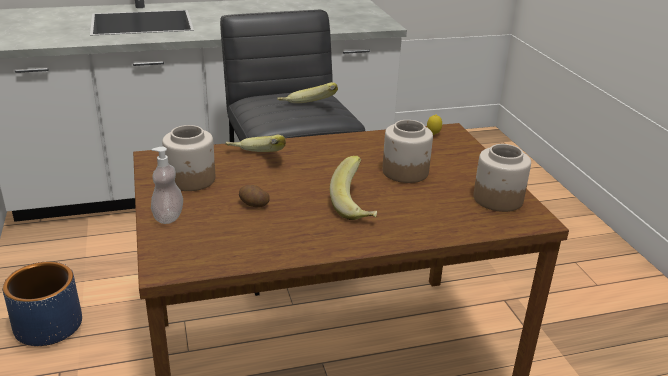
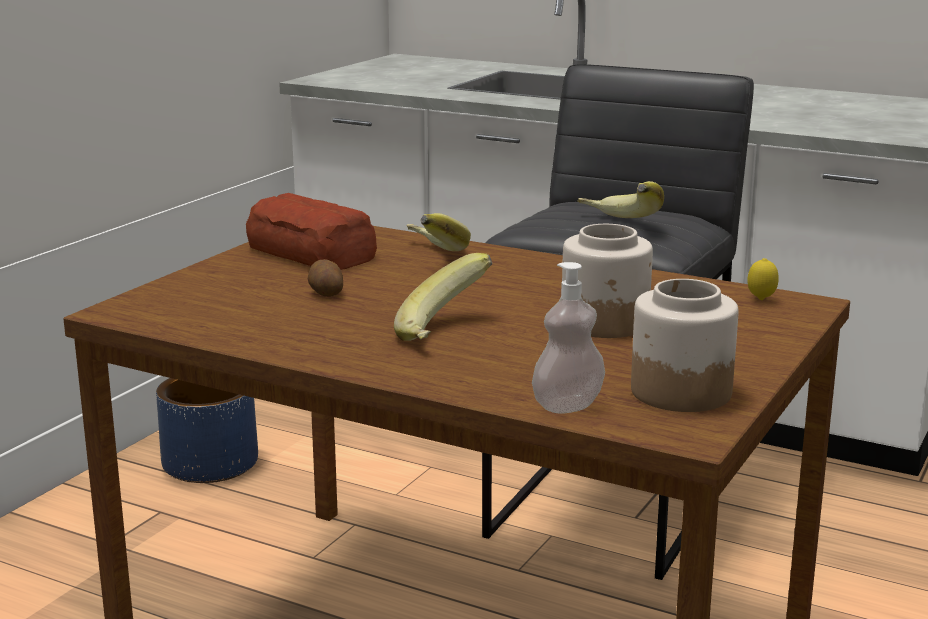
camera: 45 degrees right, 10 degrees down
soap dispenser [151,147,183,224] -> soap dispenser moved to [532,262,605,414]
jar [162,125,215,191] -> bread [246,193,377,270]

